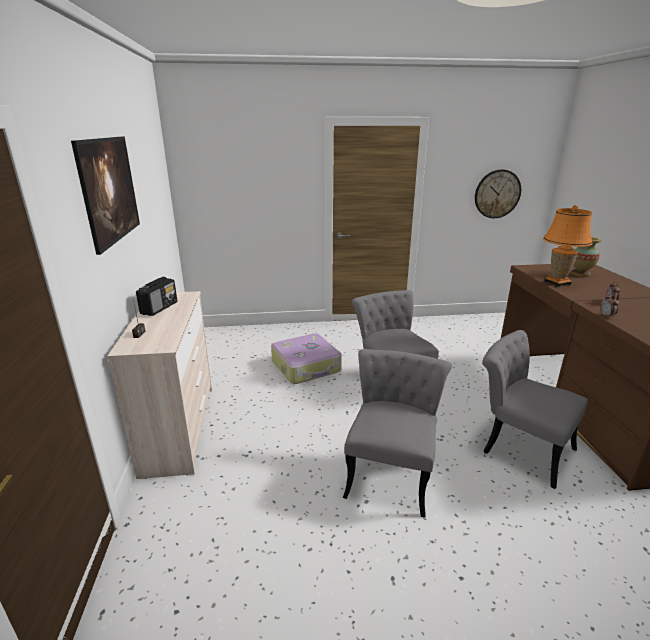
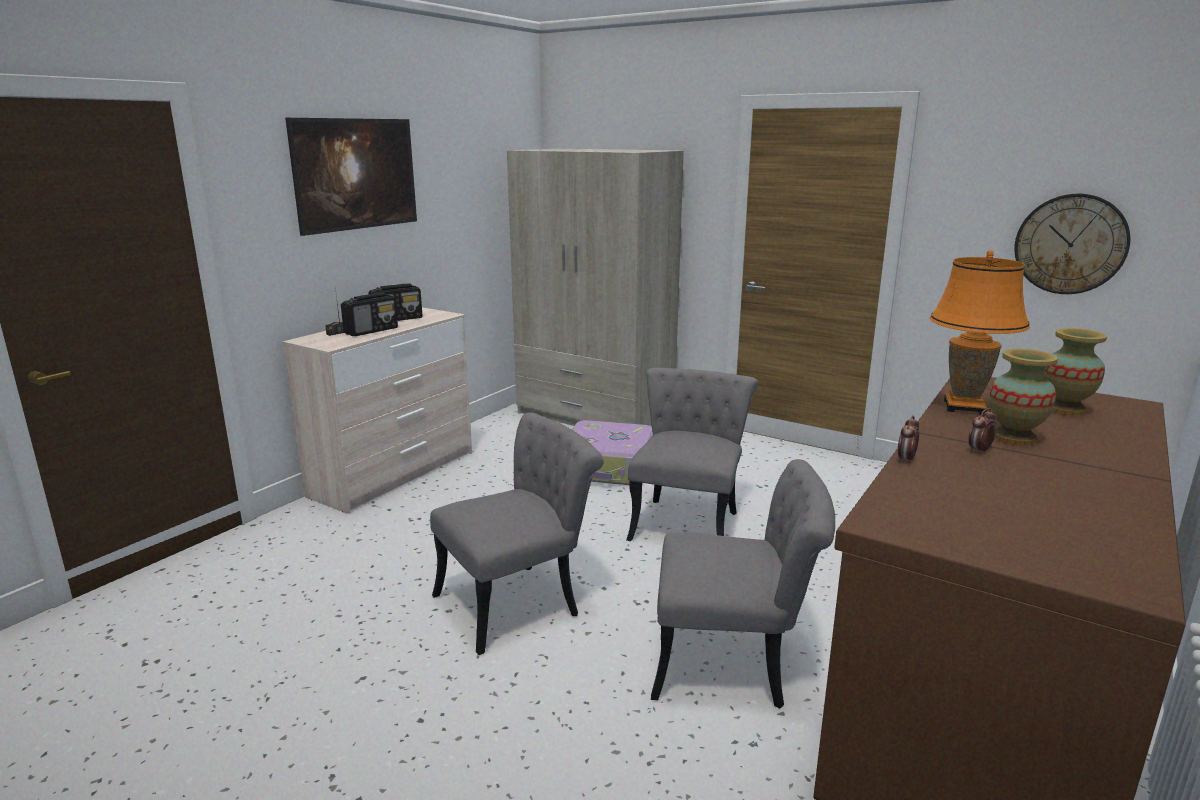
camera: 40 degrees right, 5 degrees down
grey chair [482,330,588,489] -> grey chair turned 105 degrees clockwise [651,459,835,709]
none -> radio [341,292,398,336]
none -> beige wardrobe [507,149,684,426]
none -> vase [989,348,1058,446]

